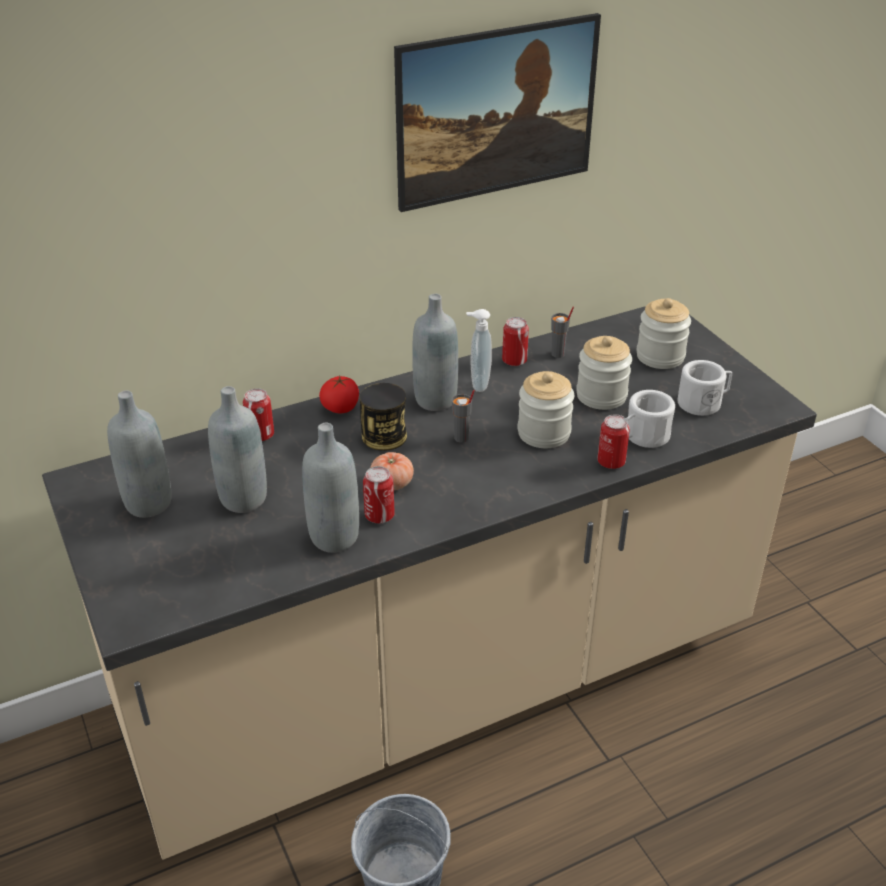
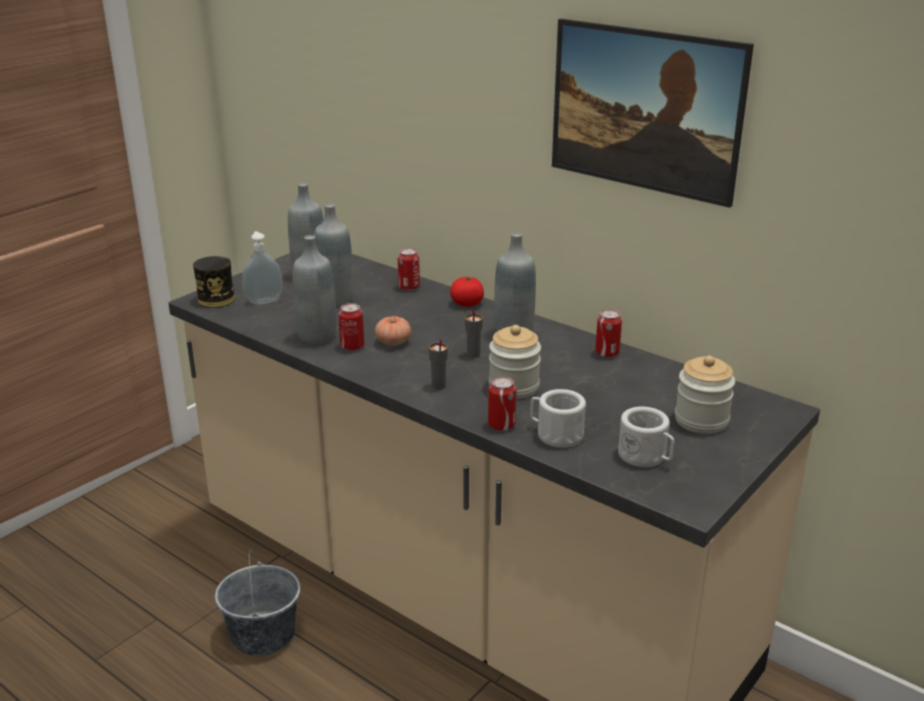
camera: 65 degrees right, 10 degrees down
can [360,383,407,451] -> can moved to [193,256,235,308]
soap dispenser [466,309,492,392] -> soap dispenser moved to [242,231,283,304]
grey cup [551,307,574,358] -> grey cup moved to [429,339,448,389]
jar [576,336,632,410] -> none

